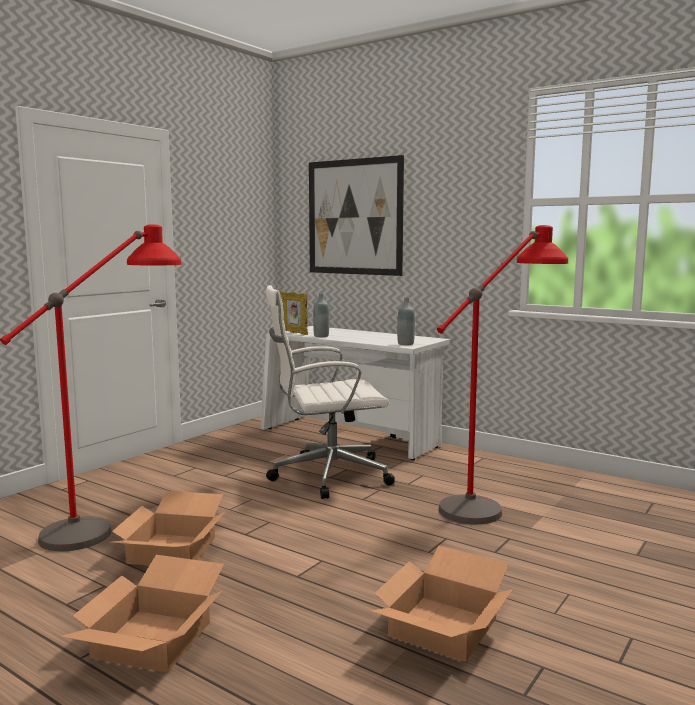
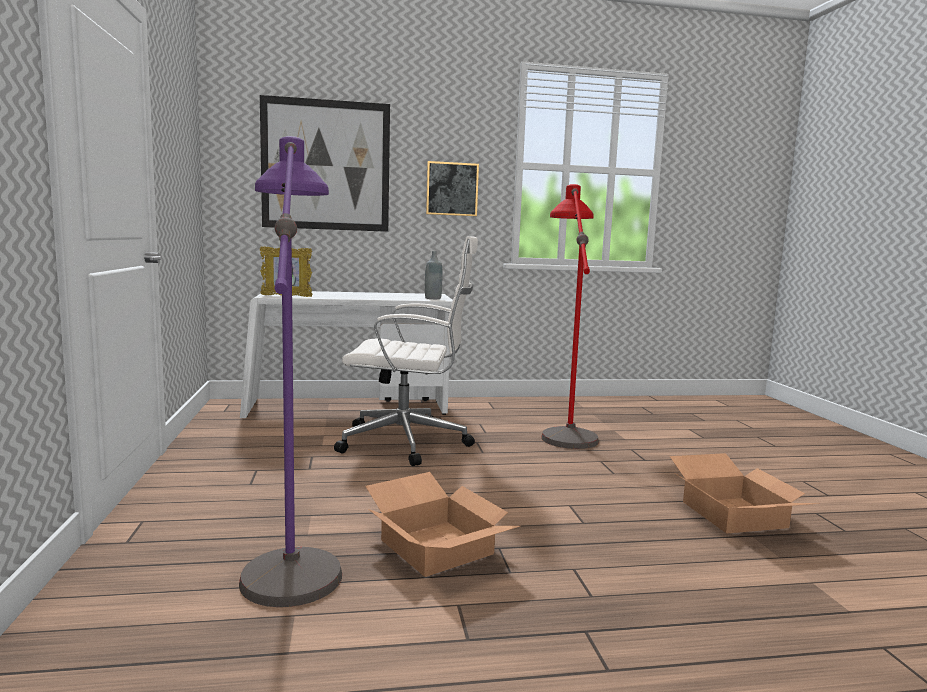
camera: 45 degrees left, 0 degrees up
red floor lamp [0,224,181,551] -> purple floor lamp [239,136,342,607]
cardboard box [60,555,224,672] -> none
white office chair [266,285,395,499] -> white office chair turned 120 degrees counterclockwise [334,236,478,466]
grey bottle [313,293,329,337] -> none
none -> picture [426,161,479,216]

